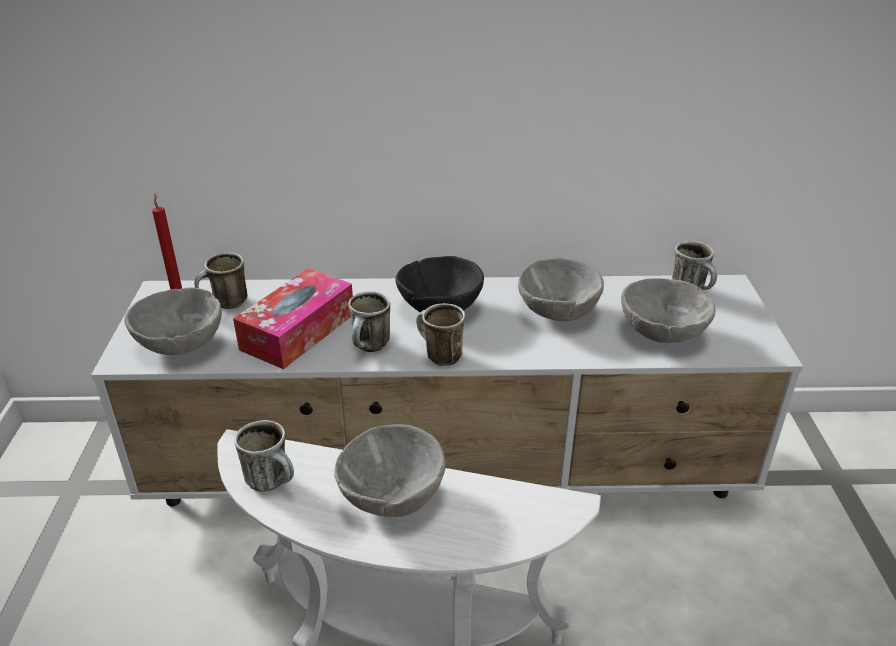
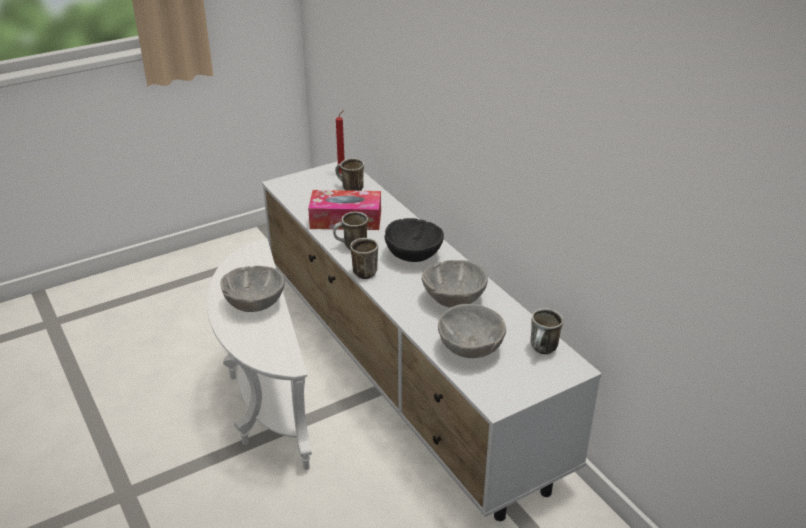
camera: 60 degrees right, 0 degrees up
grey bowl [124,287,222,355] -> none
mug [235,420,294,492] -> none

